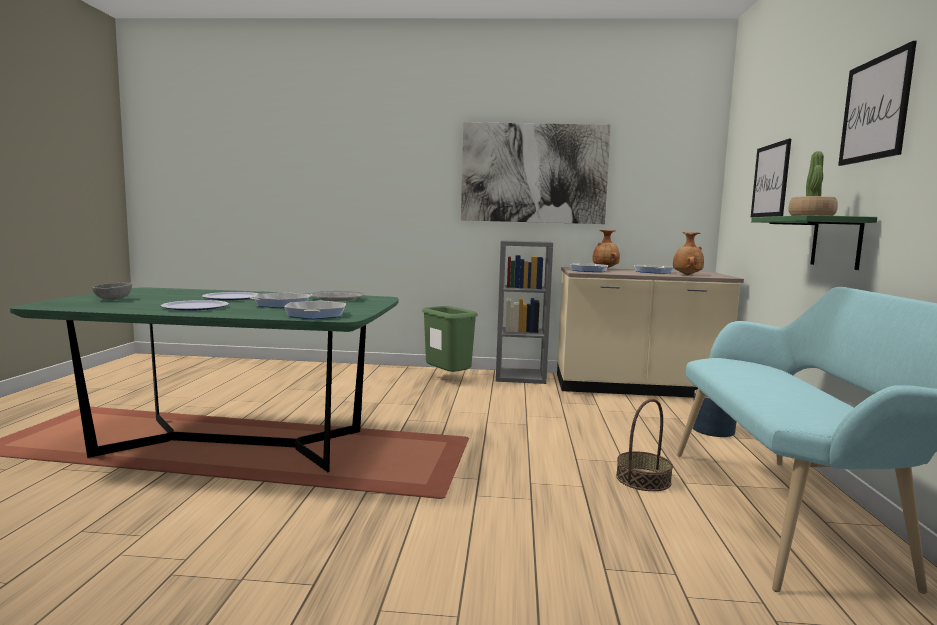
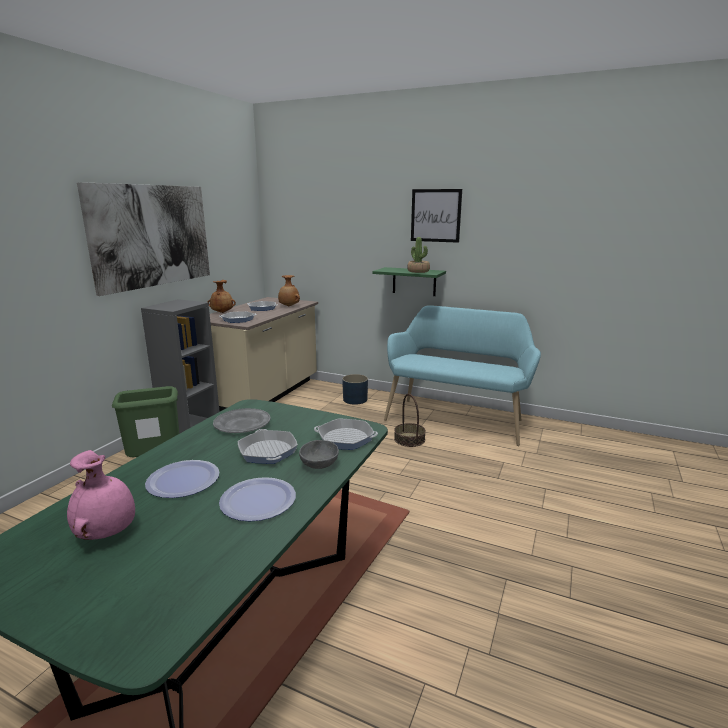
camera: 70 degrees left, 10 degrees up
grey bowl [92,283,132,300] -> grey bowl moved to [299,440,339,469]
picture [751,139,791,217] -> none
none -> pink vase [67,450,135,540]

